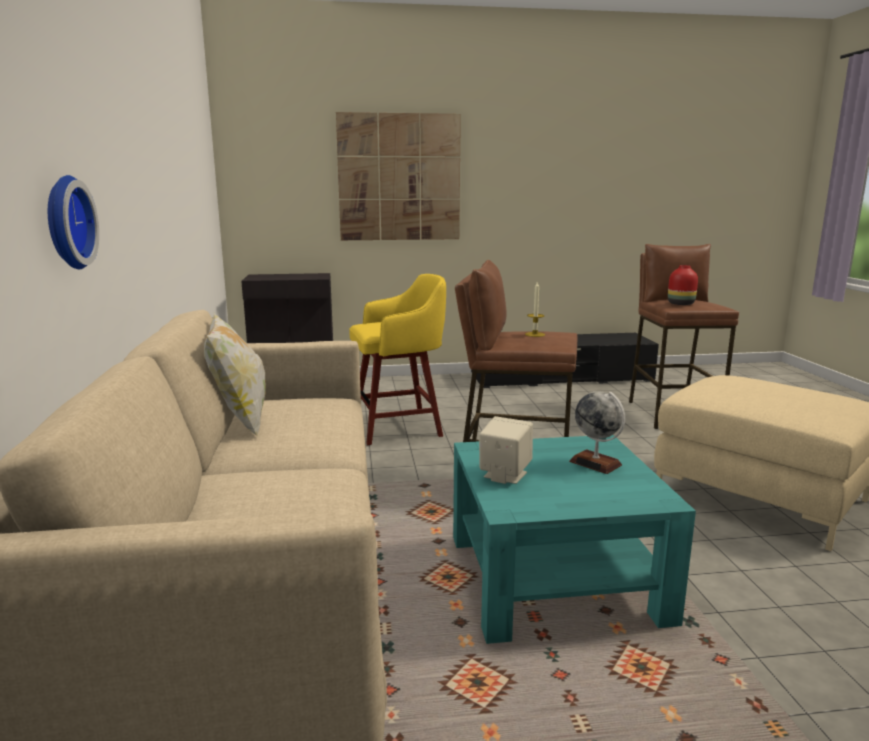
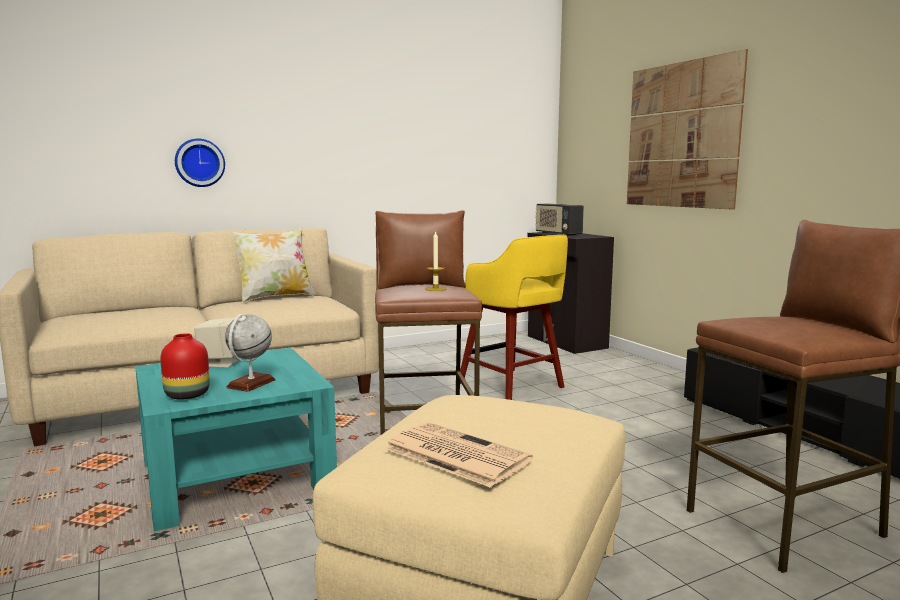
camera: 70 degrees right, 5 degrees down
red vase [668,265,698,305] -> red vase moved to [160,333,210,400]
none -> newspaper [384,422,533,488]
none -> radio [535,203,584,236]

